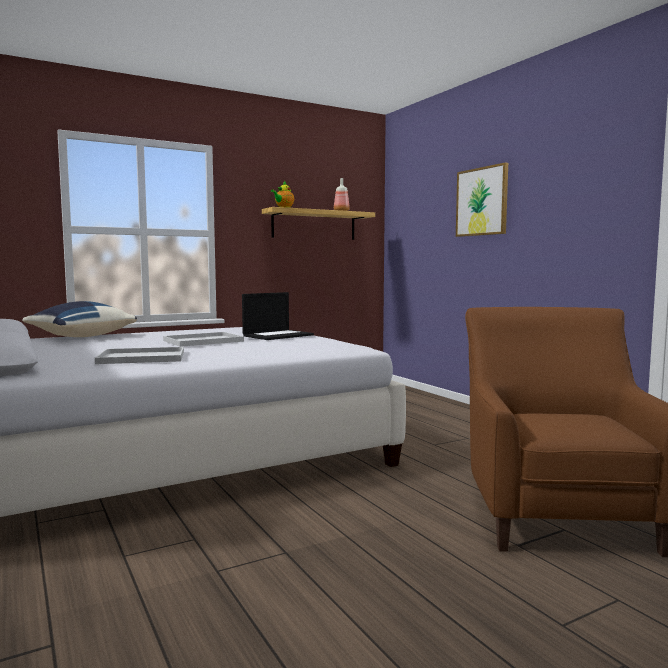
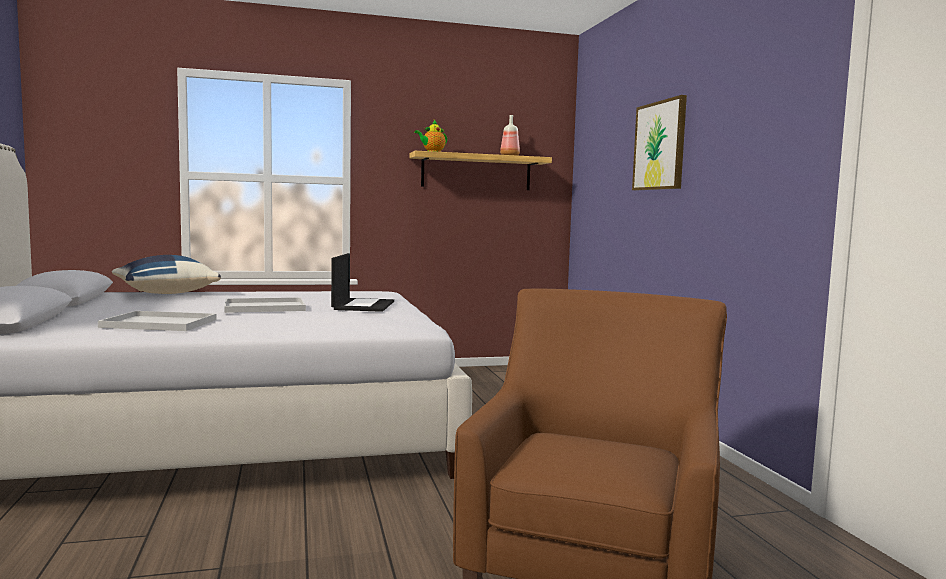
camera: 15 degrees right, 0 degrees up
laptop [242,292,314,340] -> laptop turned 60 degrees counterclockwise [331,253,394,312]

